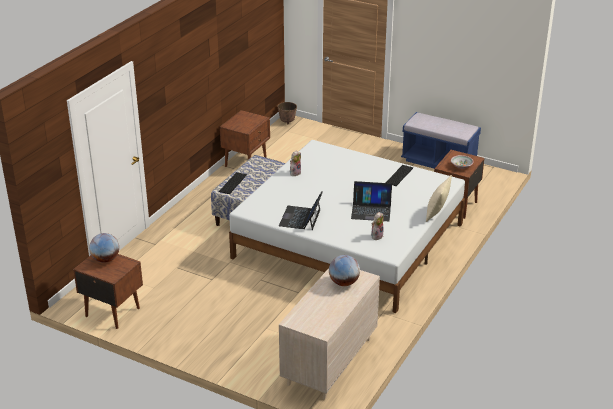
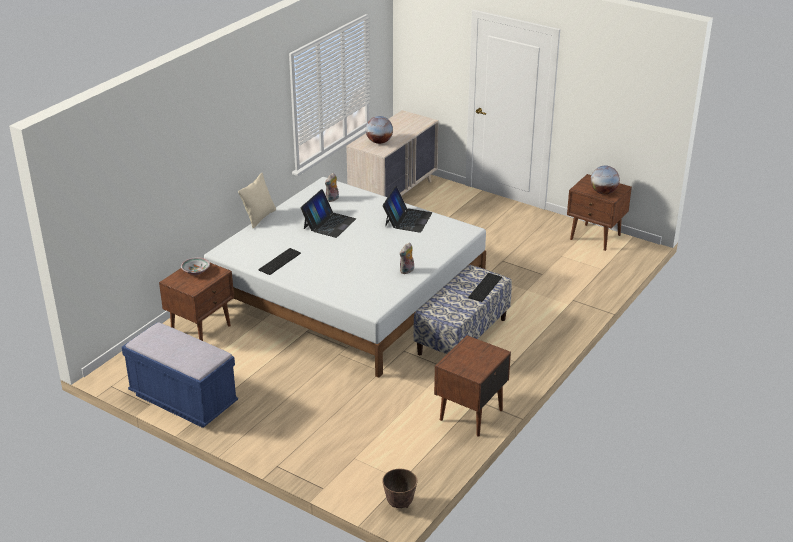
camera: 175 degrees left, 0 degrees up
laptop [351,181,392,221] -> laptop turned 105 degrees clockwise [300,189,356,238]

